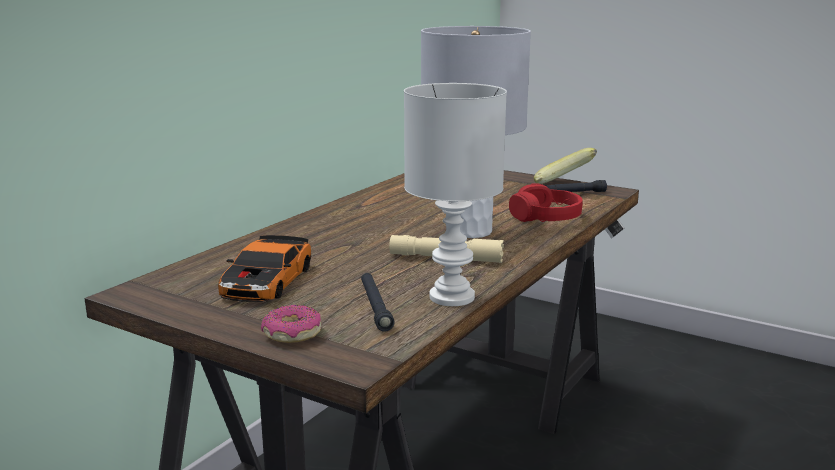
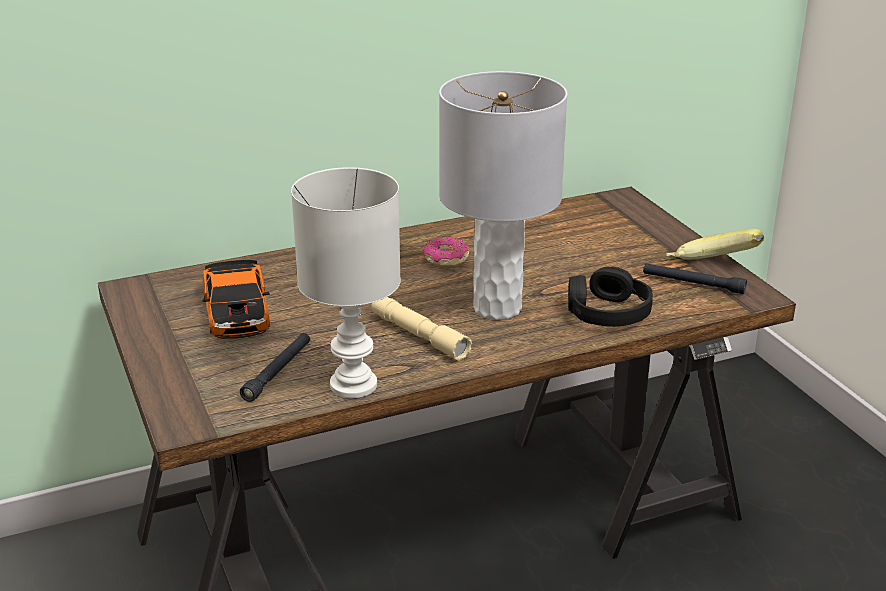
camera: 35 degrees right, 10 degrees up
toy car [218,235,311,302] -> toy car turned 60 degrees counterclockwise [203,260,270,339]
donut [261,305,322,343] -> donut moved to [423,236,469,267]
red headphones [509,183,582,222] -> black headphones [568,267,653,327]

